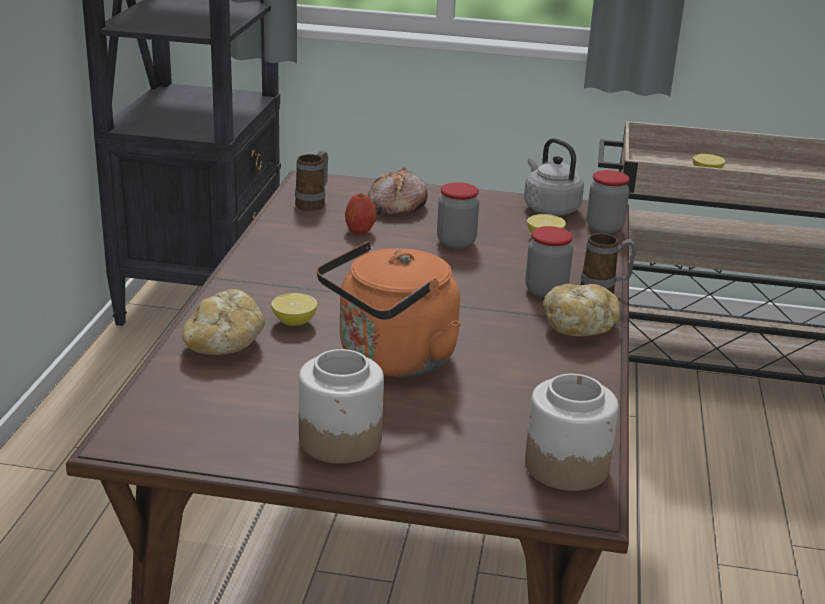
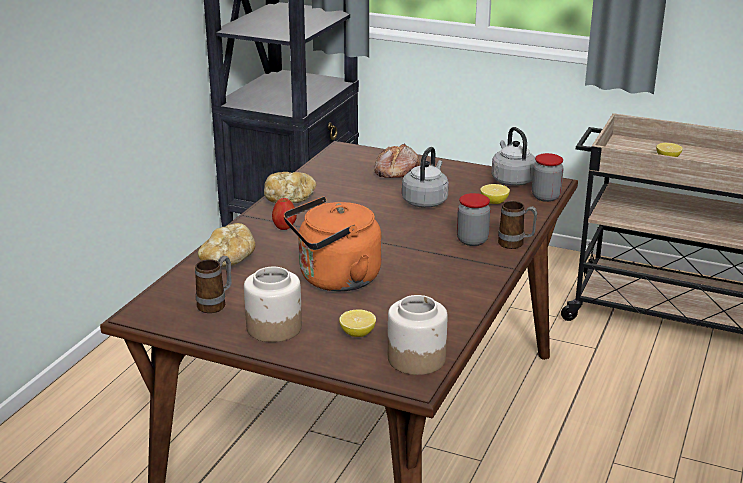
camera: 15 degrees right, 0 degrees up
lemon [271,293,317,326] -> lemon moved to [339,310,376,337]
mug [295,150,328,211] -> mug moved to [195,256,232,313]
apple [345,193,377,234] -> apple moved to [272,198,297,230]
jar [437,182,479,249] -> grey kettle [402,147,449,208]
bread [544,284,620,336] -> bread moved to [264,172,316,203]

